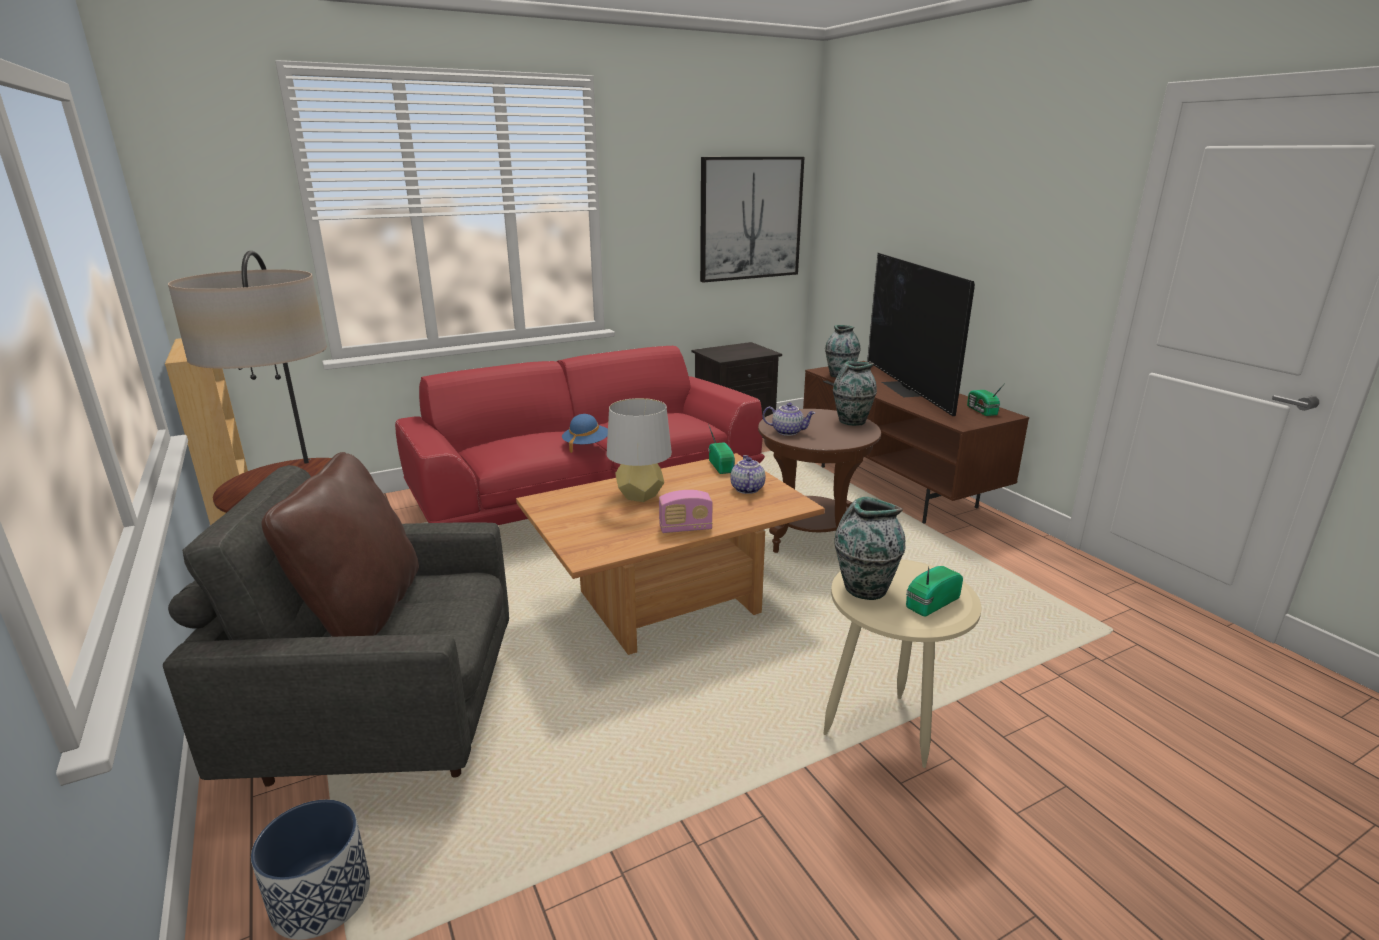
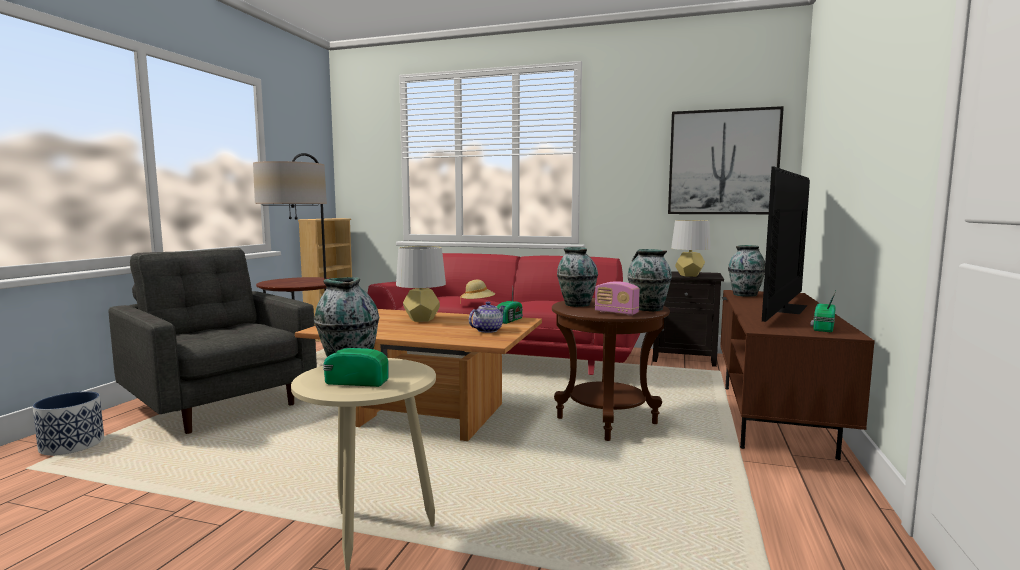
camera: 45 degrees right, 15 degrees down
brown pillow [261,452,419,637] -> none
blue hat [562,414,608,453] -> beige hat [460,280,495,303]
radio [659,490,713,533] -> radio moved to [595,281,640,315]
teapot [763,402,815,436] -> vase [557,247,598,307]
none -> grey table lamp [671,220,711,277]

